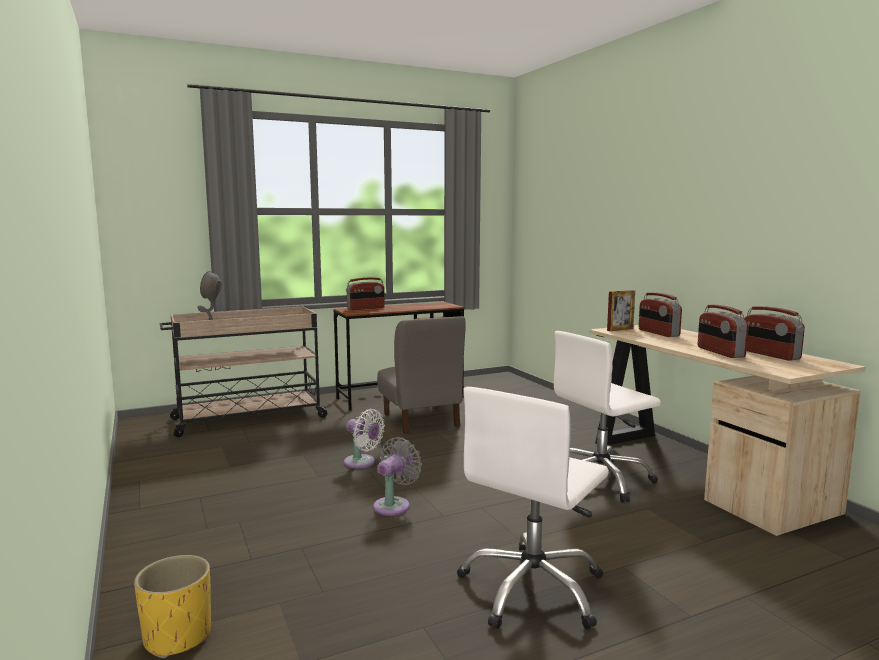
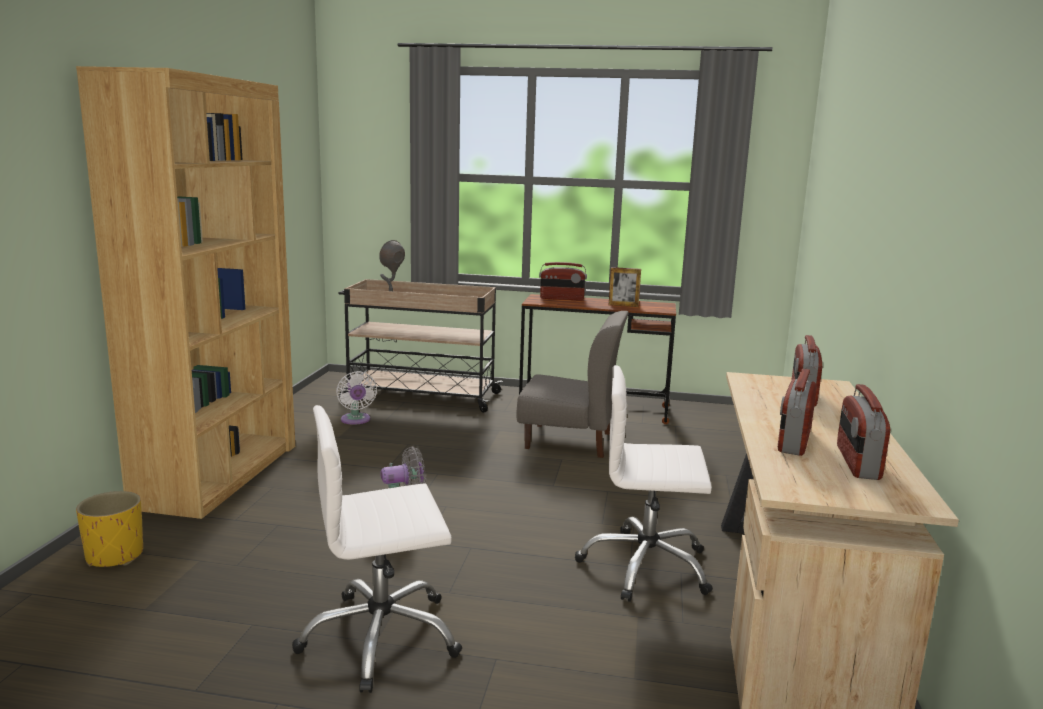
camera: 35 degrees right, 5 degrees up
white fan [344,409,385,468] -> white fan moved to [336,371,377,425]
grey chair [377,316,466,434] -> grey chair turned 90 degrees counterclockwise [516,311,629,458]
picture frame [607,290,635,331] -> picture frame moved to [609,267,641,307]
none -> brown bookcase [76,66,295,519]

